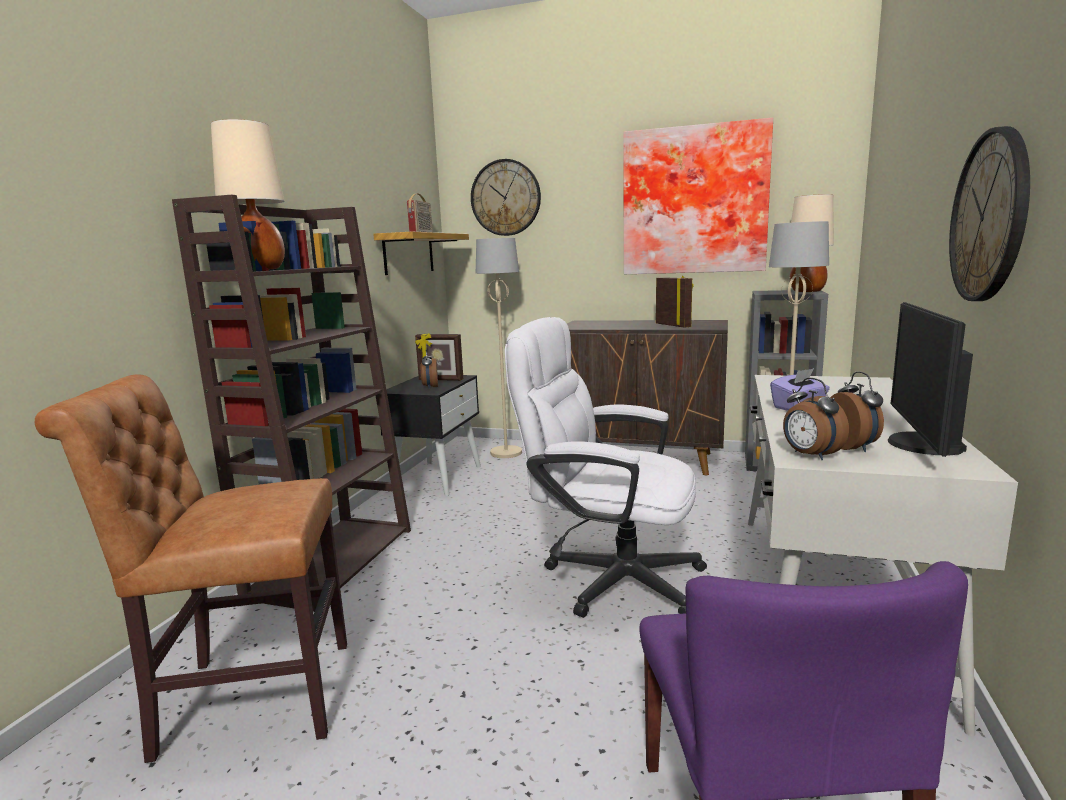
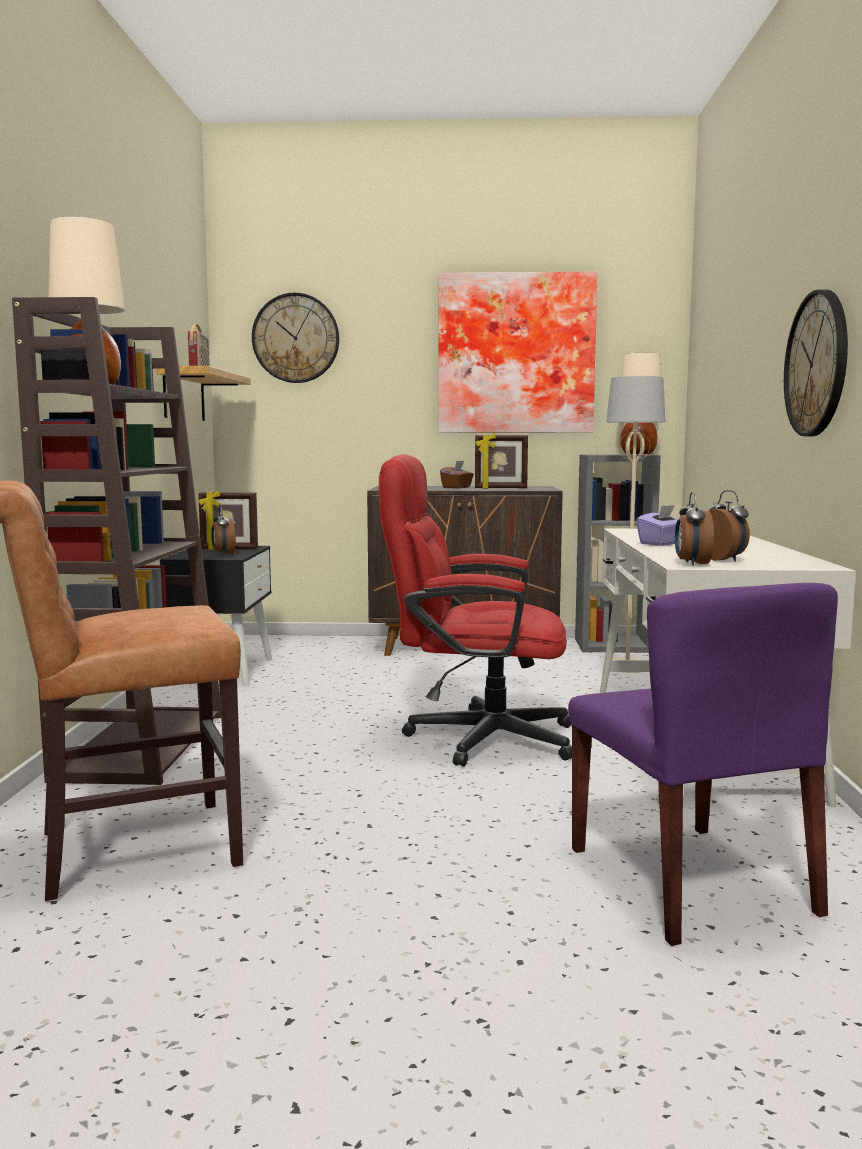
camera: 15 degrees left, 5 degrees down
beige floor lamp [476,238,522,458] -> none
white office chair [505,317,707,618] -> red office chair [379,454,572,767]
picture frame [656,276,694,328] -> picture frame turned 135 degrees clockwise [475,433,528,489]
alarm clock [783,378,849,460] -> alarm clock turned 45 degrees clockwise [675,492,714,566]
monitor [888,302,973,457] -> none
none -> brown tissue box [440,461,474,489]

